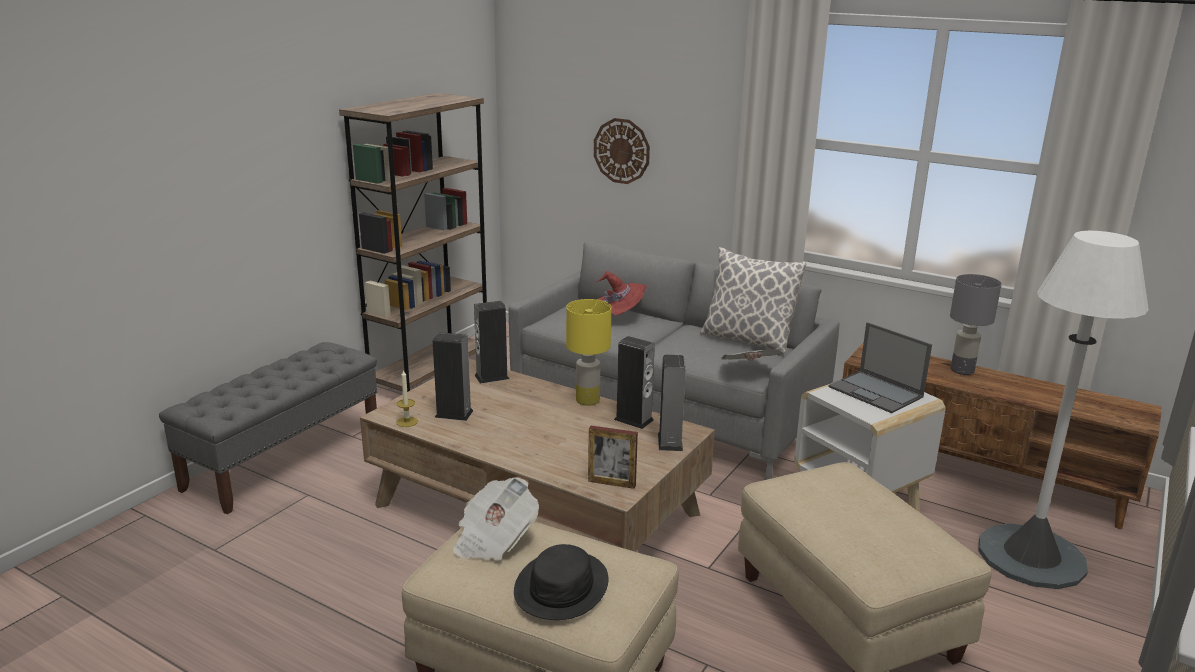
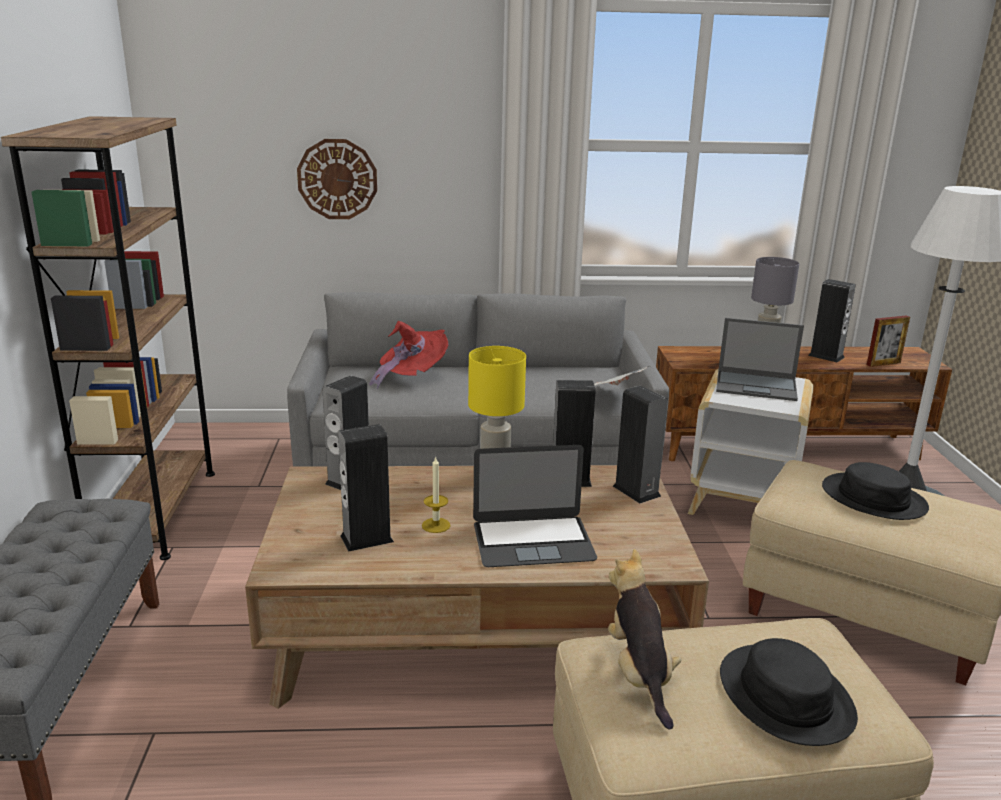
camera: 35 degrees left, 0 degrees up
candle [396,370,418,427] -> candle moved to [422,456,450,533]
newspaper [453,477,539,561] -> plush toy [608,549,681,730]
picture frame [588,426,638,489] -> picture frame moved to [867,315,910,367]
pillow [700,247,806,354] -> none
none -> laptop [473,445,597,567]
none -> speaker [808,279,856,363]
none -> black hat [822,462,929,520]

